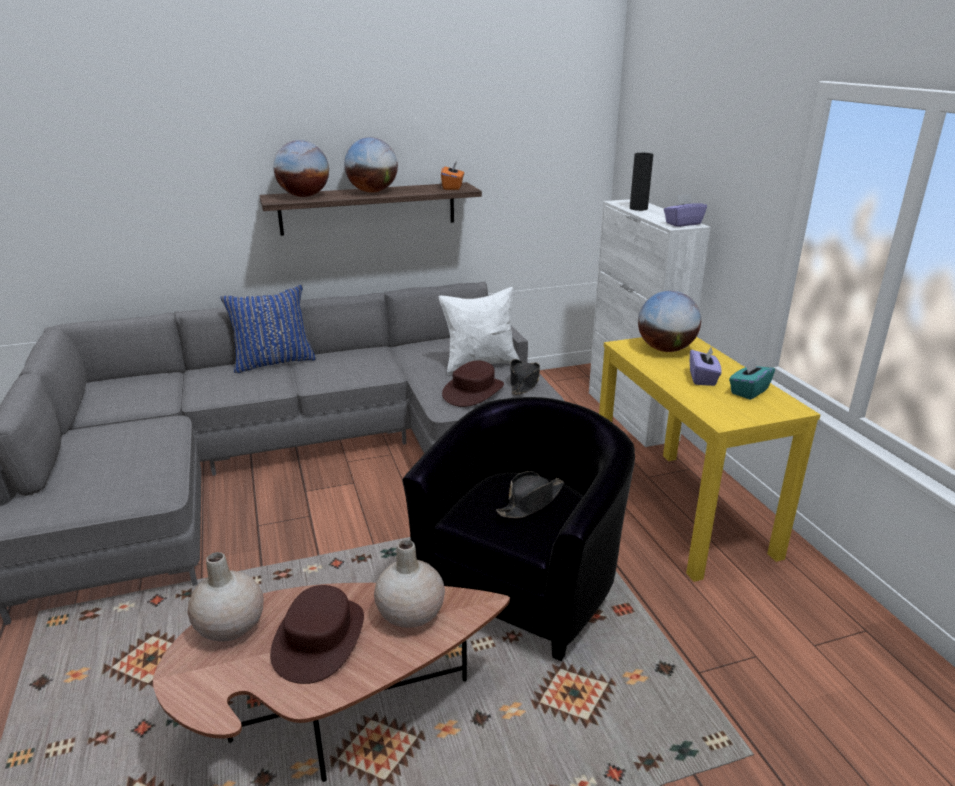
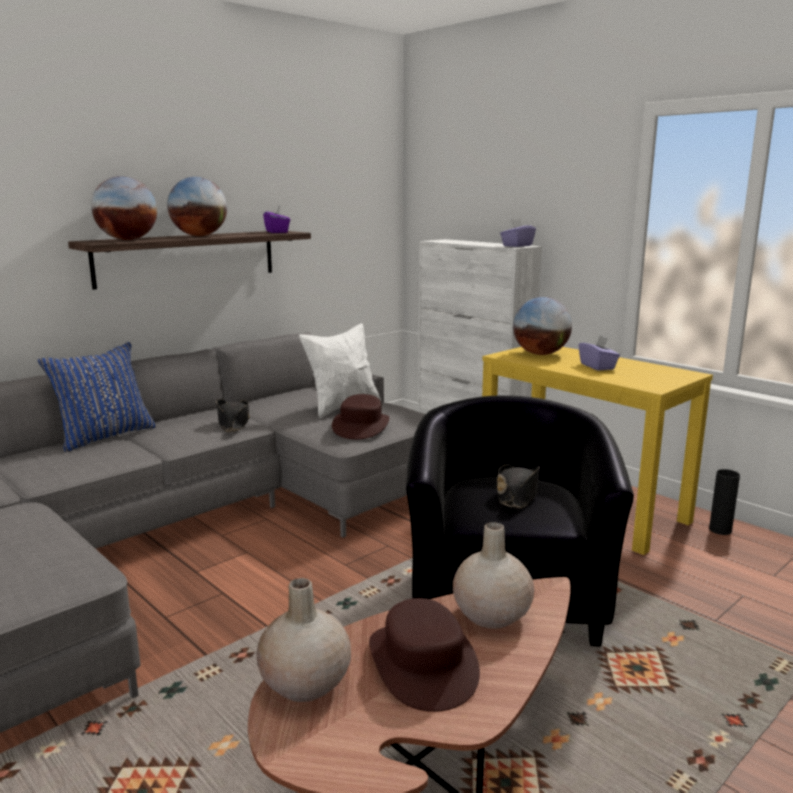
camera: 25 degrees left, 10 degrees down
orange tissue box [441,161,464,190] -> purple tissue box [263,205,290,233]
black hat [510,359,540,395] -> black hat moved to [216,399,250,432]
black vase [630,153,653,211] -> black vase moved to [709,469,740,535]
turquoise tissue box [729,357,775,400] -> none

